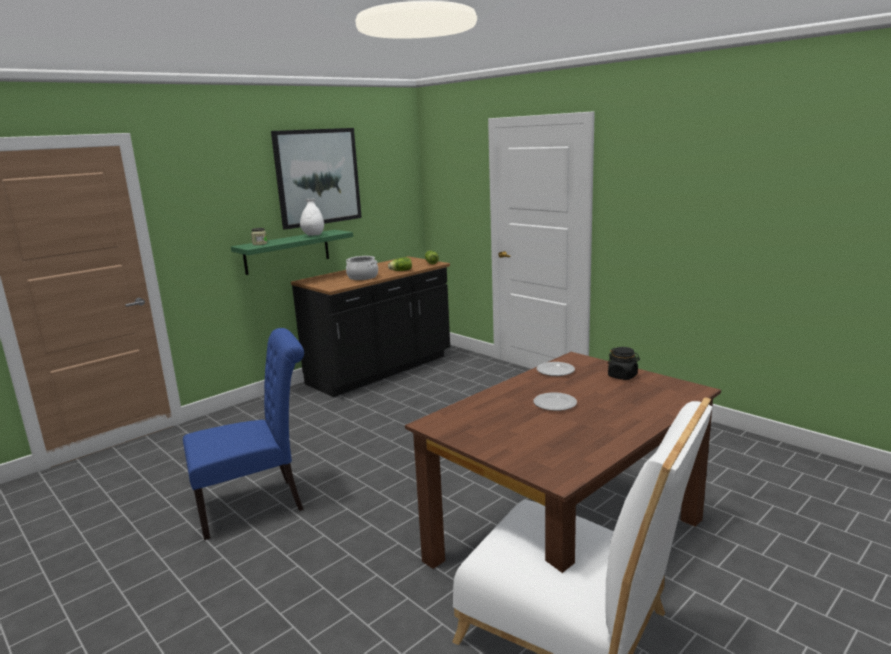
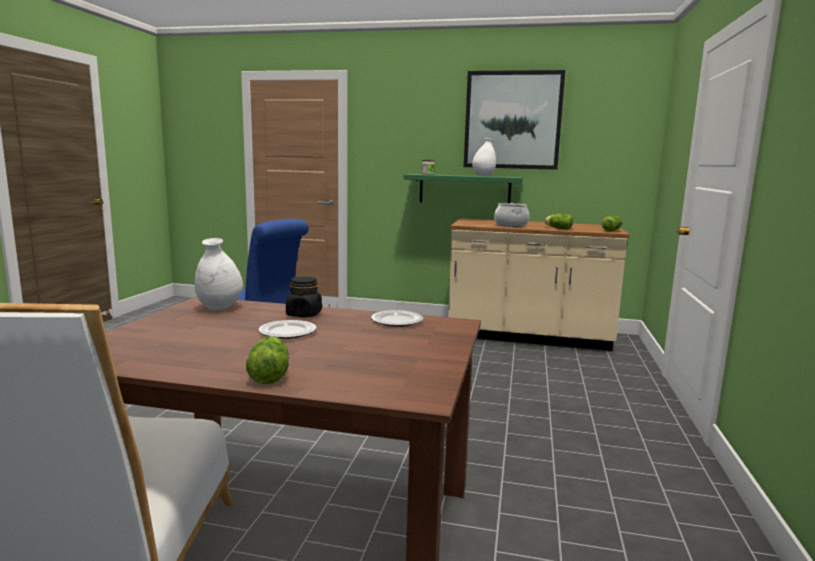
camera: 55 degrees right, 5 degrees down
black counter [291,256,450,397] -> beige counter [448,218,630,351]
black jar [608,347,640,380] -> black jar moved to [286,276,322,317]
none -> white vase [194,238,243,310]
none -> lettuce [246,336,289,384]

